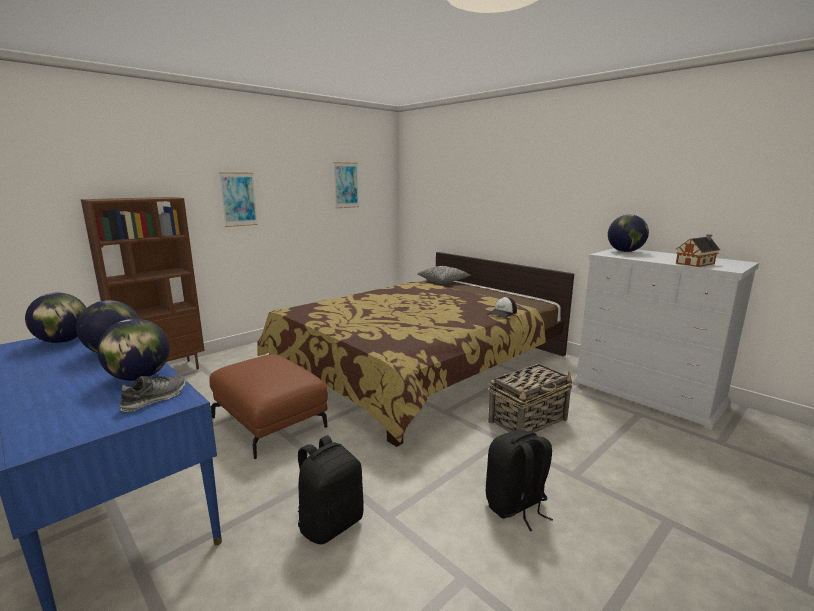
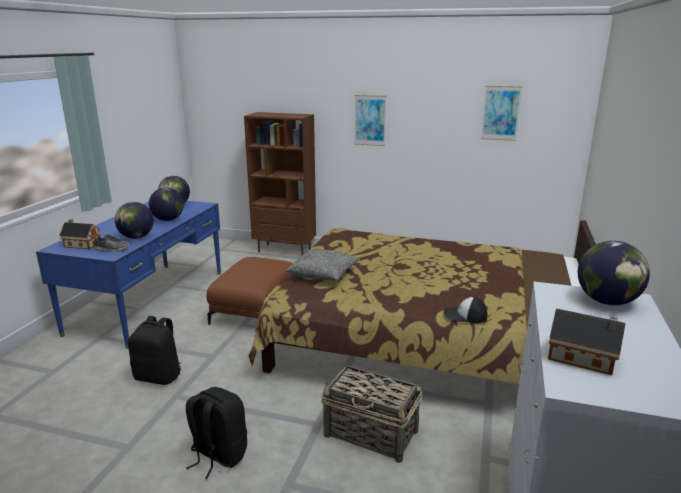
camera: 60 degrees right, 5 degrees up
grey pillow [417,266,471,284] -> grey pillow moved to [286,249,361,281]
none -> toy house [59,219,101,250]

